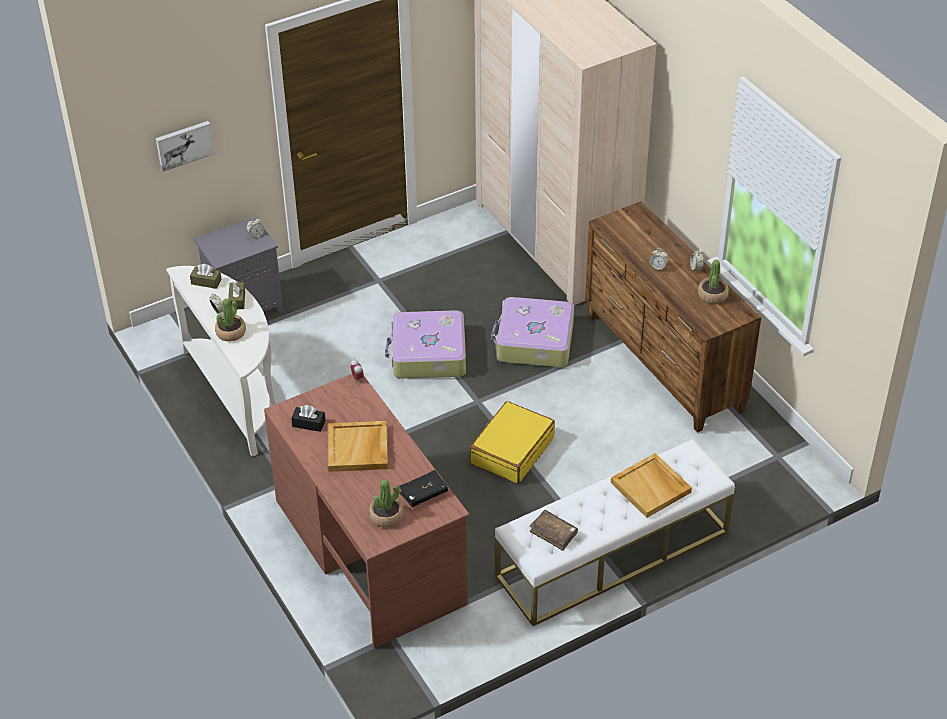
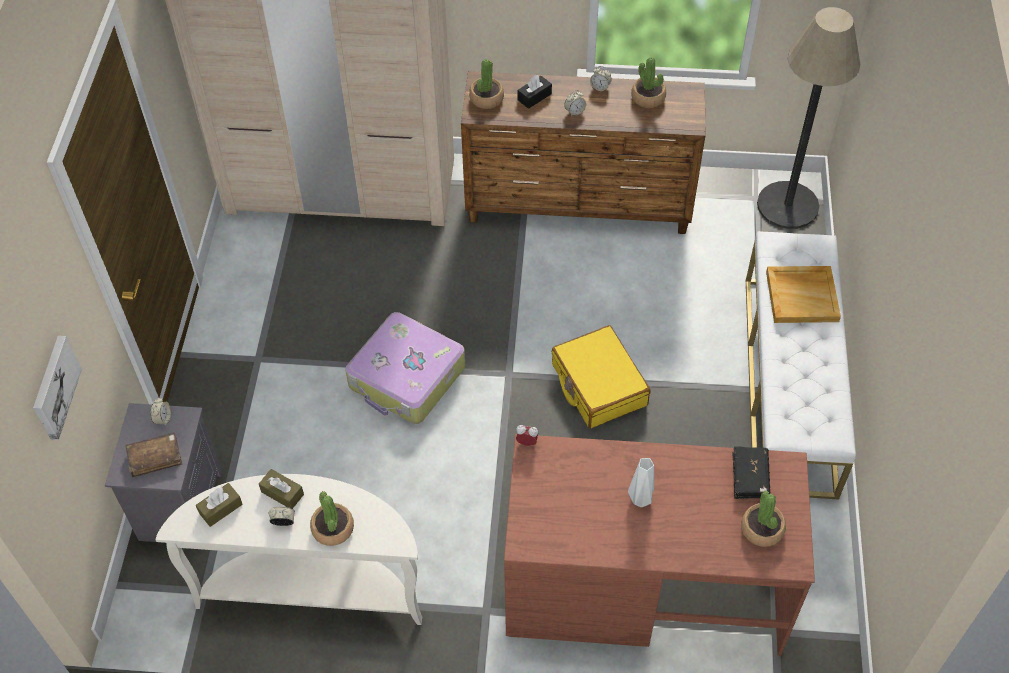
camera: 55 degrees left, 10 degrees up
black tissue box [291,405,325,432] -> black tissue box moved to [517,75,552,109]
beige tray [328,421,388,472] -> white vase [628,458,654,507]
suitcase [491,297,574,367] -> none
brown book [530,510,578,551] -> brown book moved to [125,432,182,478]
none -> potted plant [469,59,504,109]
none -> floor lamp [757,7,860,229]

